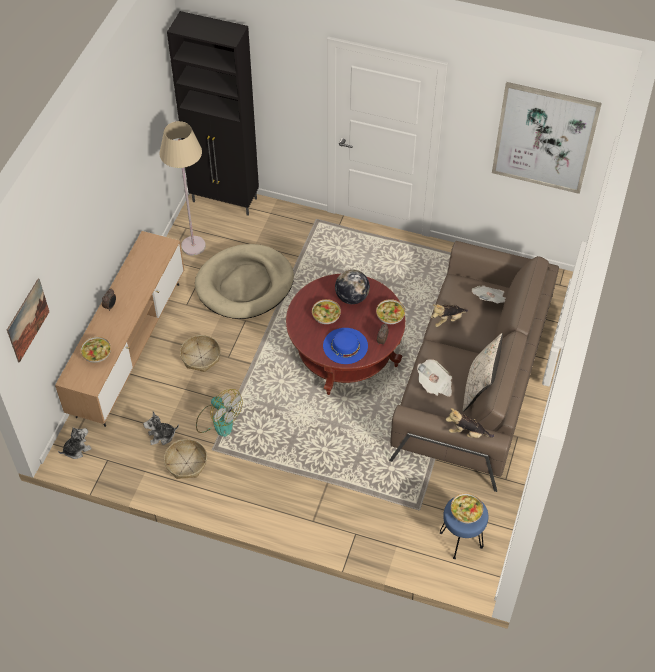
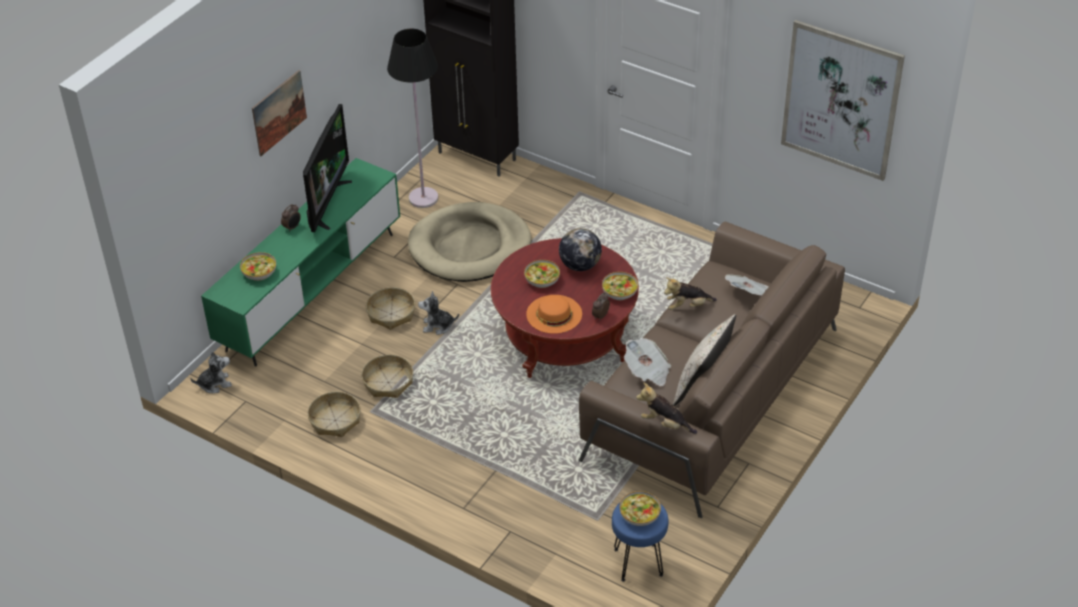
camera: 15 degrees right, 10 degrees down
picture [7,279,49,363] -> picture moved to [252,70,307,156]
brown tv stand [55,231,184,427] -> green tv stand [201,158,400,366]
plush toy [143,411,179,445] -> plush toy moved to [418,291,459,335]
beige floor lamp [159,121,206,256] -> black floor lamp [387,29,438,208]
fan [196,389,242,437] -> basket [361,355,413,398]
blue hat [323,328,368,364] -> orange hat [526,295,582,334]
none -> television [303,104,352,232]

